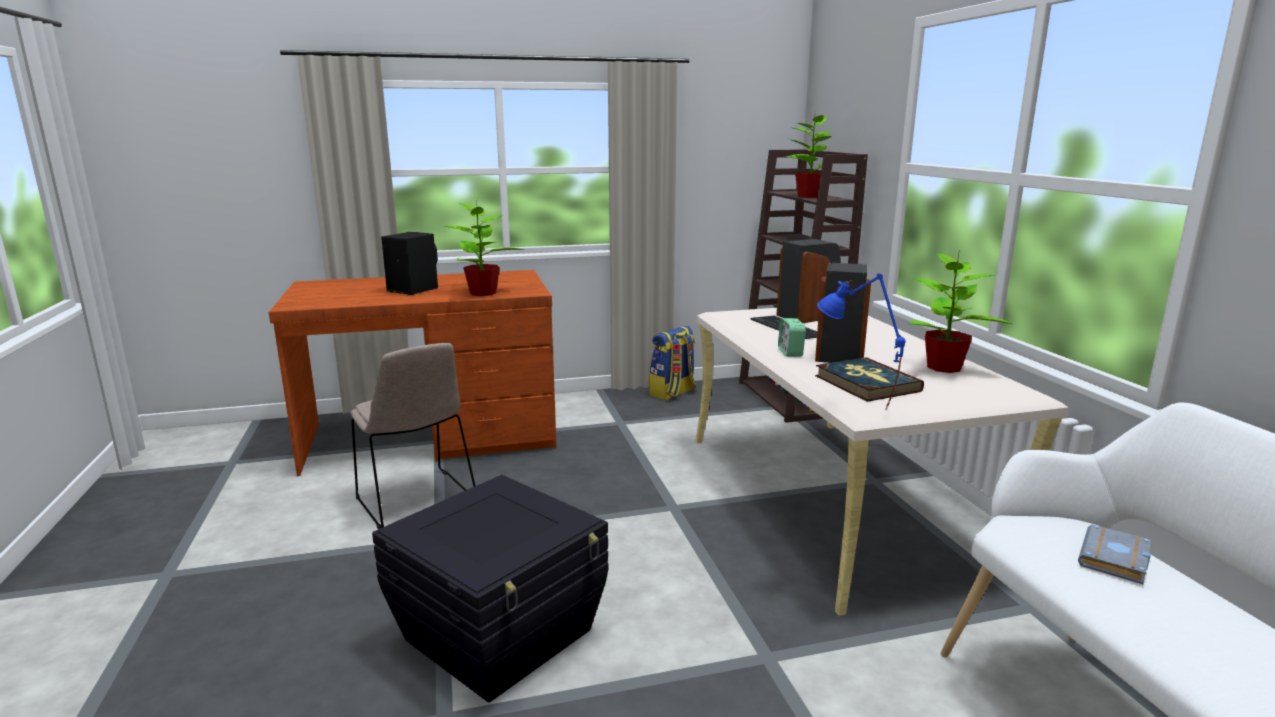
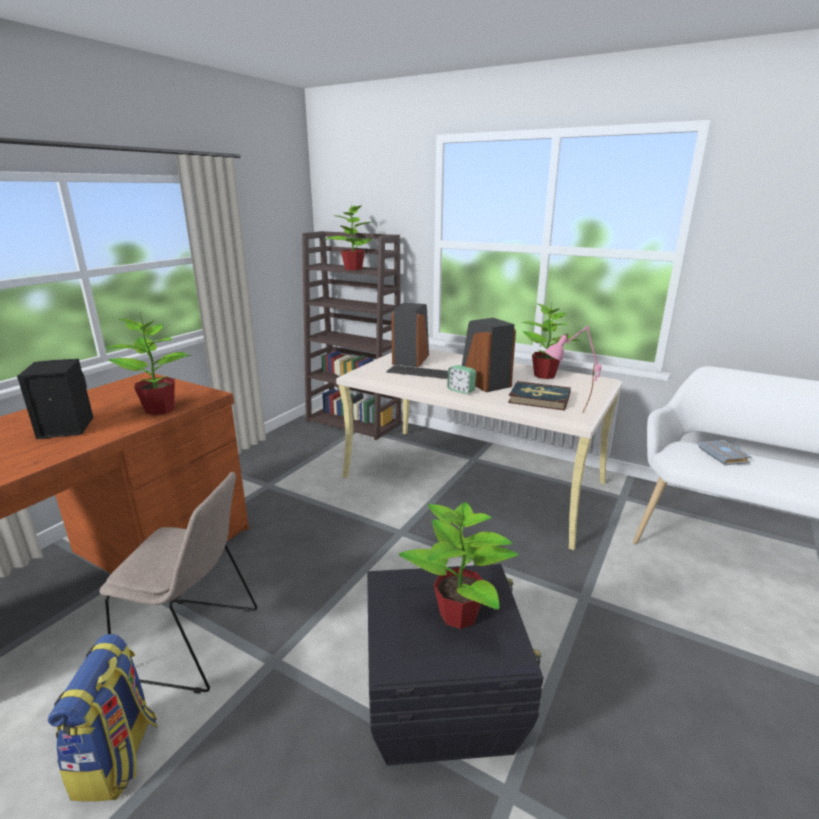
camera: 45 degrees left, 5 degrees up
backpack [649,326,696,400] -> backpack moved to [48,634,158,802]
blue table lamp [817,273,905,410] -> pink table lamp [544,326,602,413]
none -> potted plant [399,501,518,629]

